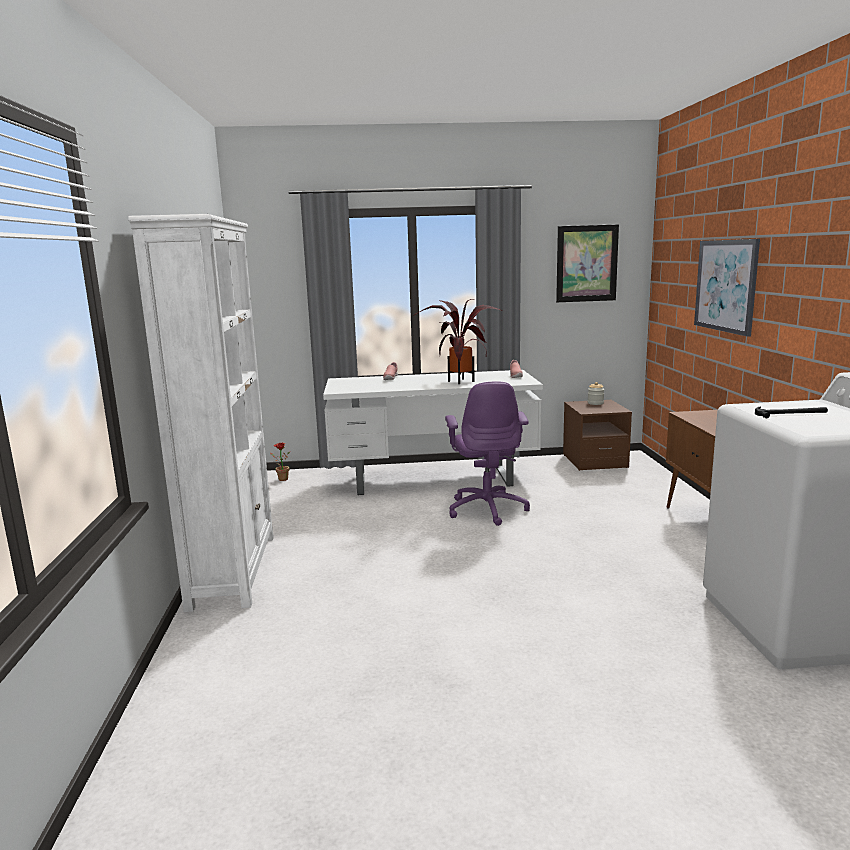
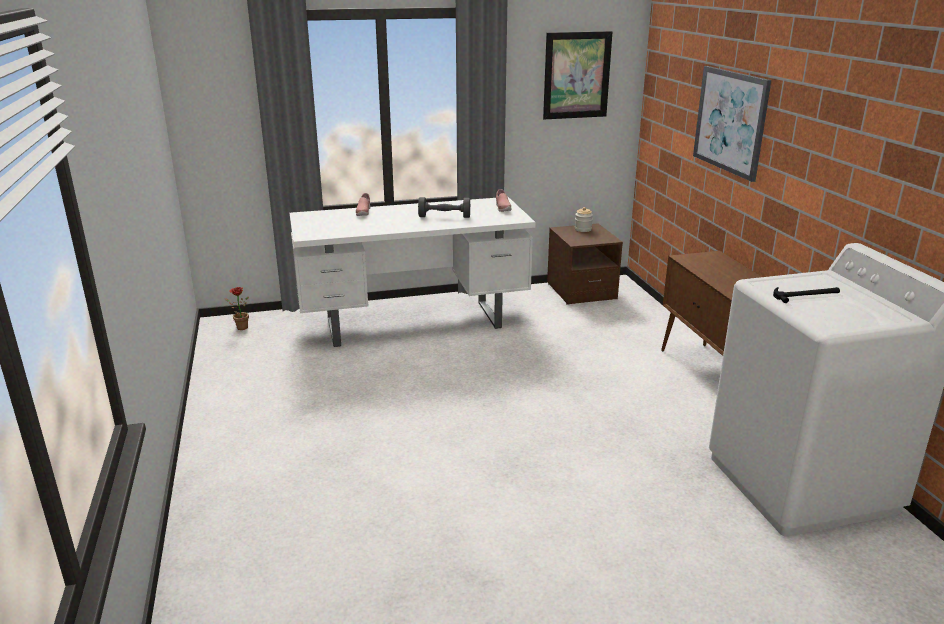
camera: 10 degrees left, 10 degrees up
white bookcase [128,214,274,612] -> none
potted plant [413,299,502,384] -> grey dumbbell [418,197,470,218]
purple office chair [445,381,530,526] -> none

